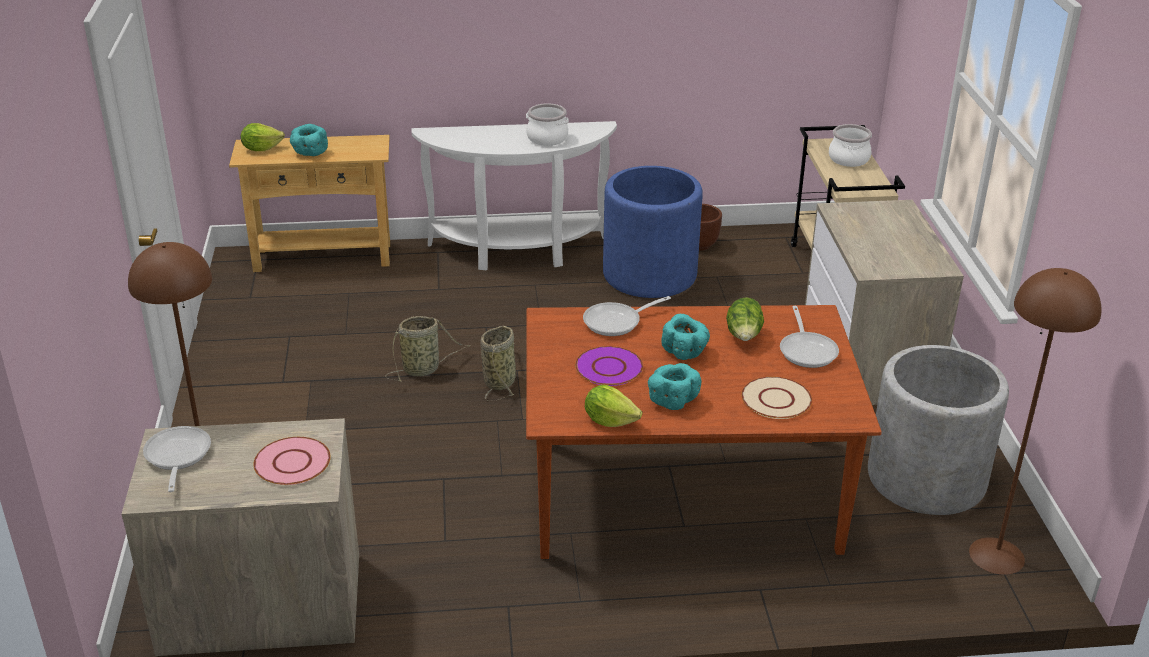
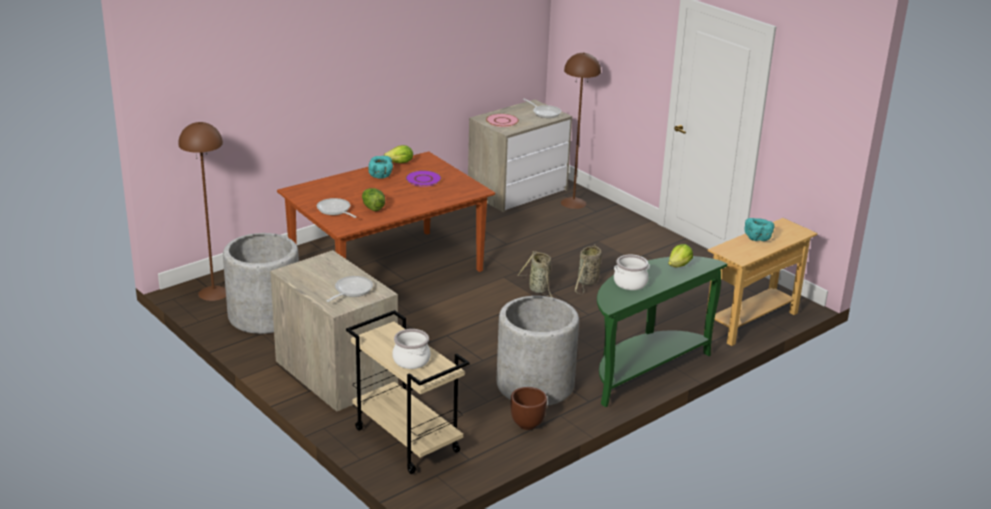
camera: 145 degrees right, 5 degrees down
lettuce [241,123,285,151] -> lettuce moved to [668,244,693,268]
white console table [412,121,617,271] -> green console table [597,256,727,407]
frying pan [583,296,671,336] -> frying pan moved to [327,276,373,302]
blue planter [603,166,703,298] -> grey planter [497,296,579,406]
turquoise bowl [661,314,710,360] -> none
beige plate [741,377,812,419] -> none

